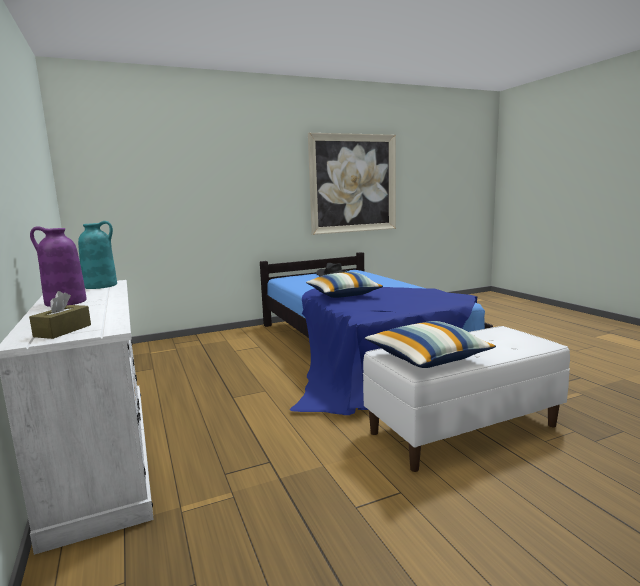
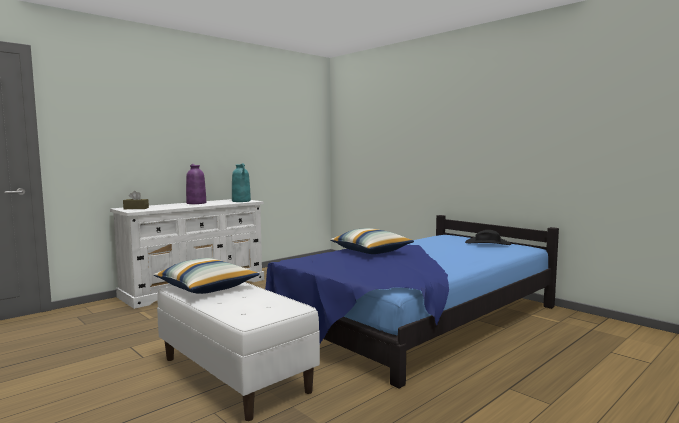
camera: 70 degrees right, 5 degrees down
picture [308,133,396,235] -> none

